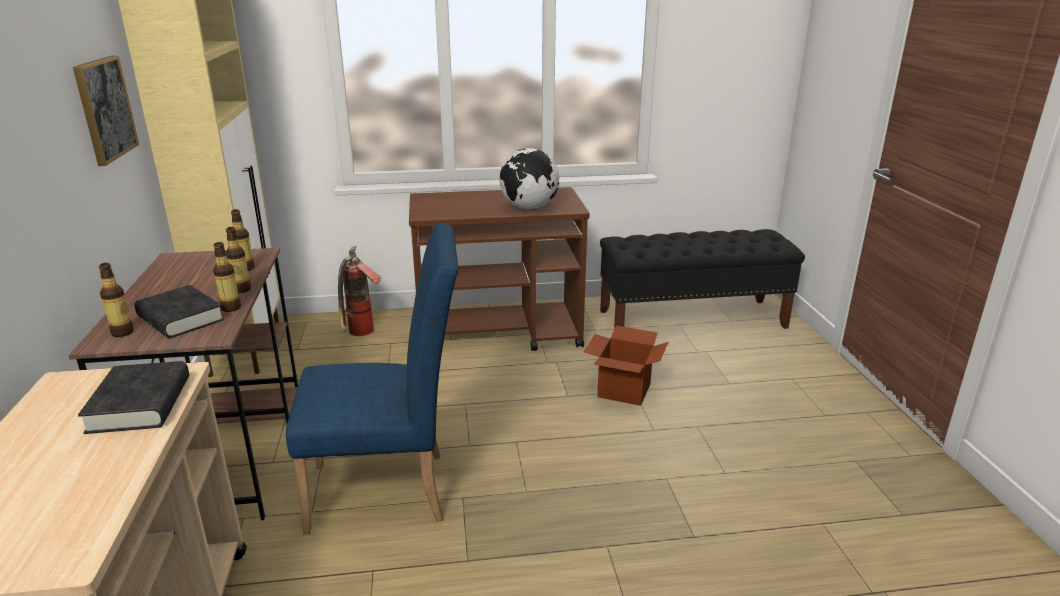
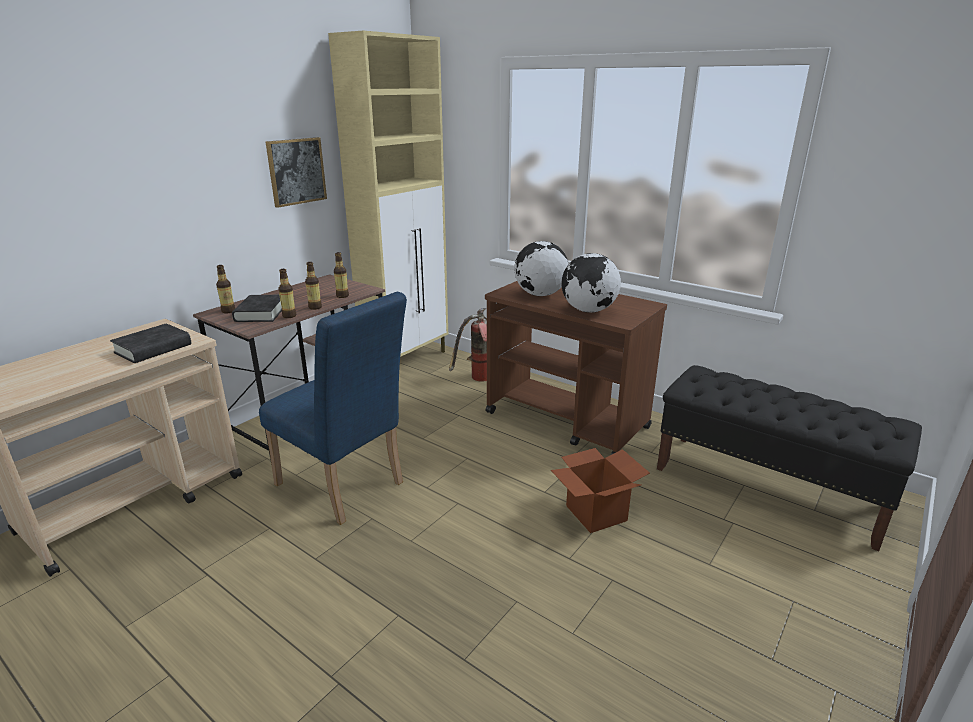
camera: 45 degrees right, 0 degrees up
none -> globe [514,241,568,296]

